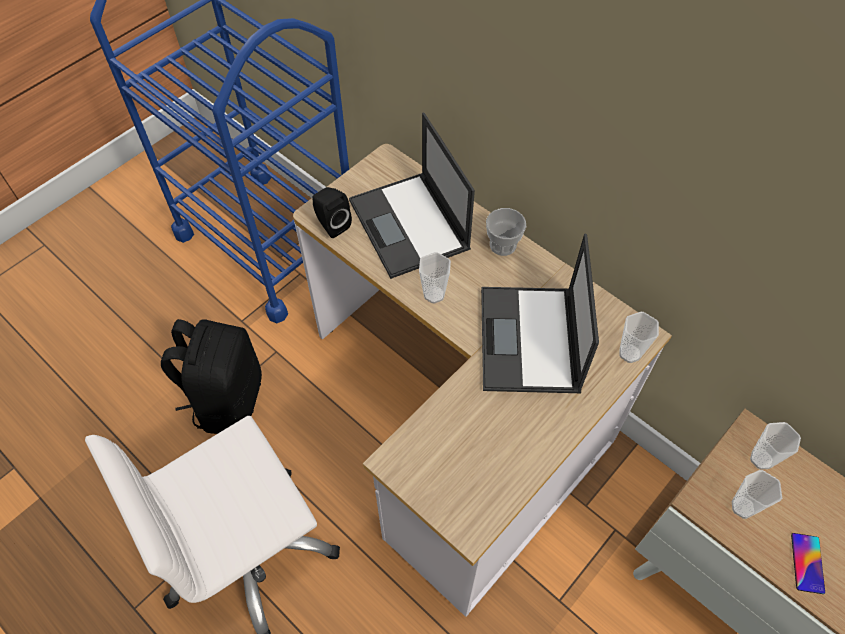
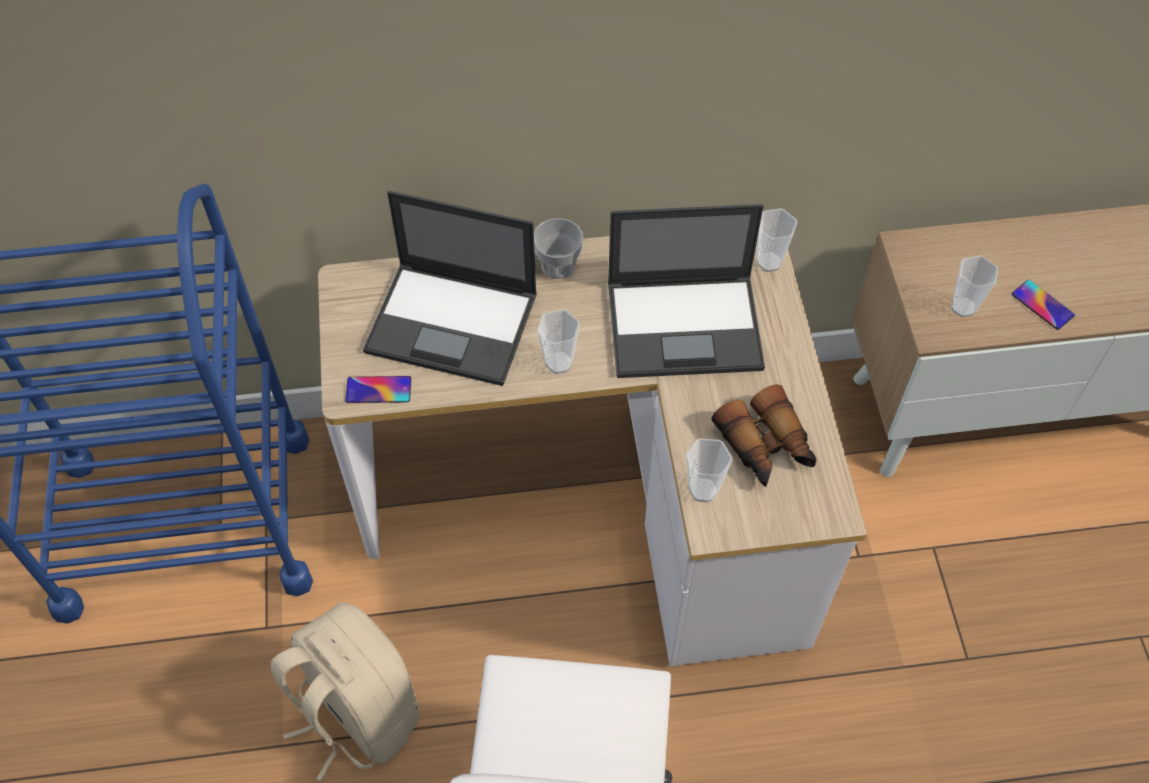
camera: 50 degrees left, 0 degrees up
black backpack [161,319,262,434] -> beige backpack [271,603,420,781]
black speaker [312,187,352,238] -> phone [345,376,411,403]
laptop [481,234,599,393] -> laptop turned 45 degrees counterclockwise [608,204,765,378]
cup [750,422,801,470] -> cup moved to [686,438,732,502]
none -> binoculars [711,384,816,487]

